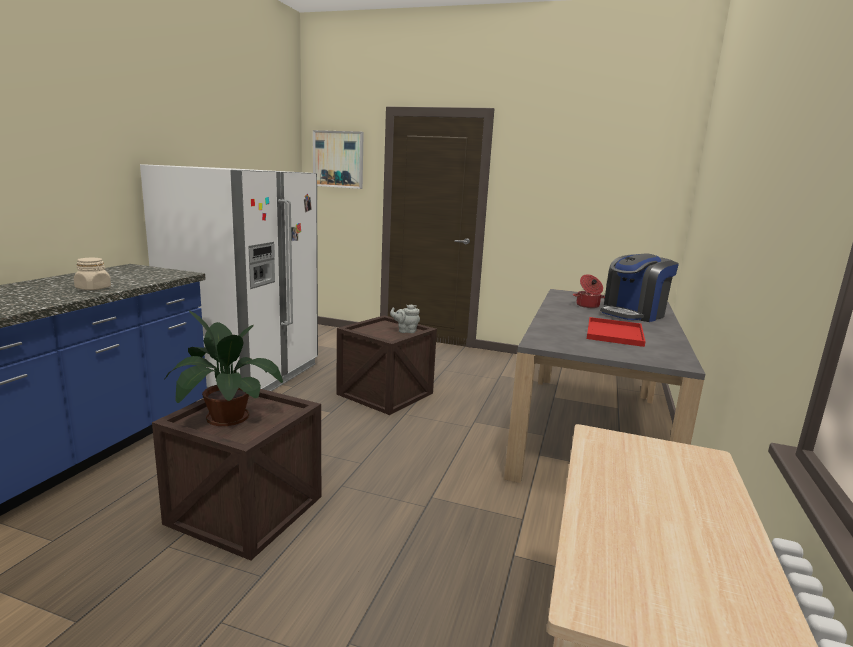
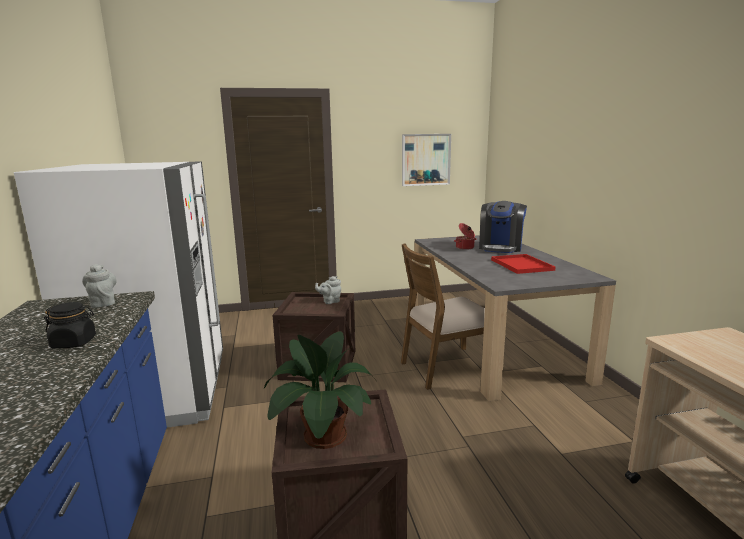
camera: 30 degrees left, 0 degrees up
beige jar [74,258,111,290] -> black jar [44,302,96,349]
picture [313,130,364,189] -> picture moved to [402,134,451,186]
none -> grey teapot [82,264,117,308]
none -> brown chair [401,243,485,390]

